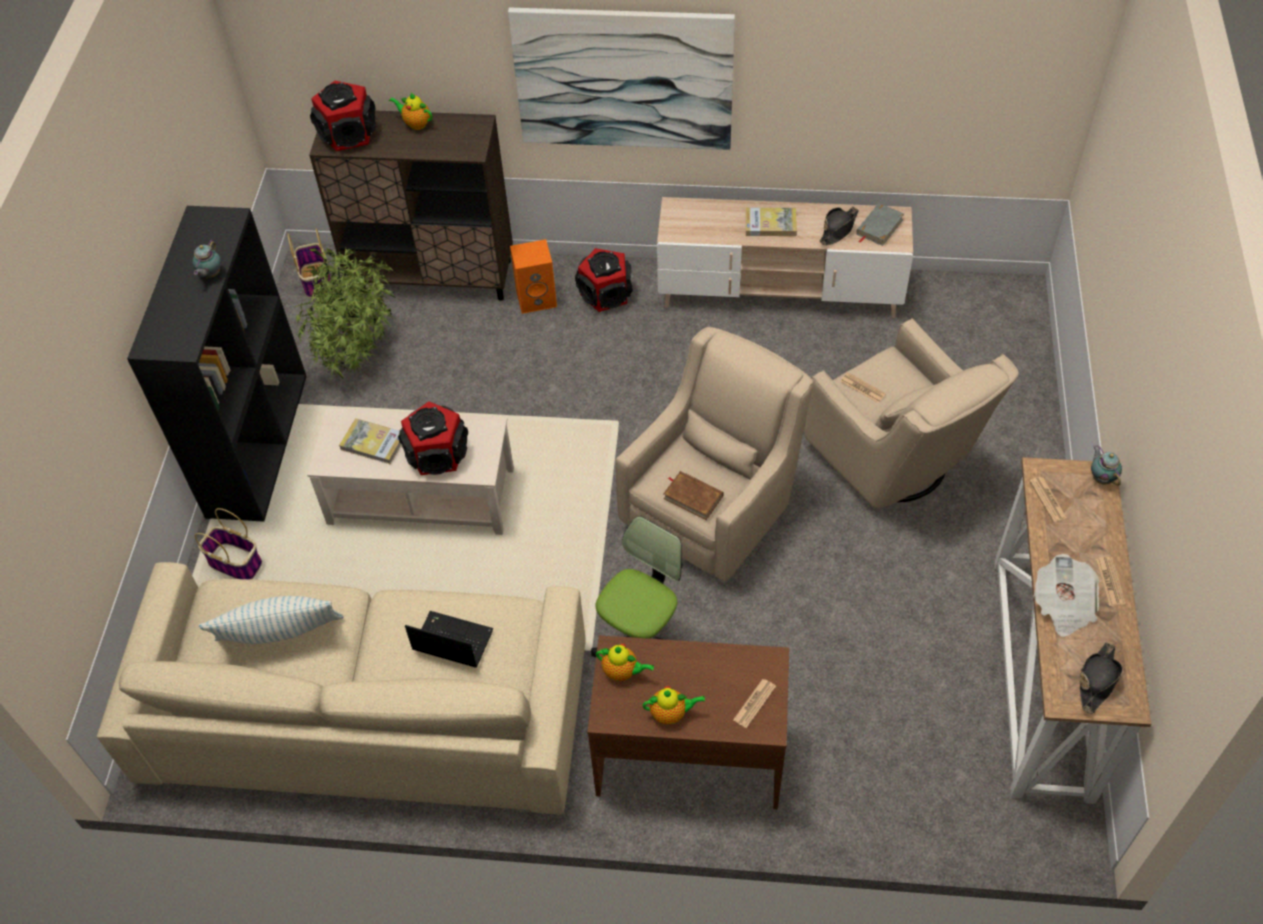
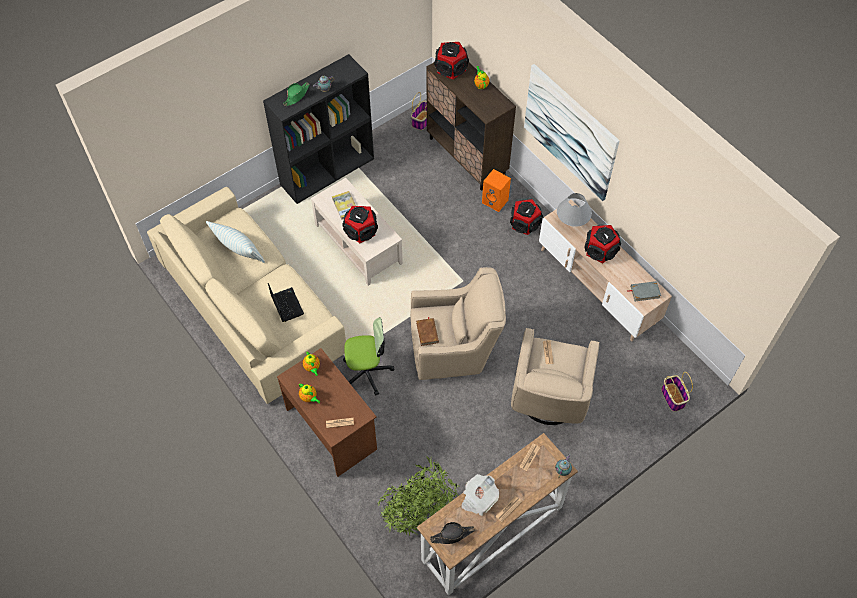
camera: 45 degrees right, 5 degrees up
basket [195,508,262,580] -> basket moved to [661,372,693,412]
potted plant [295,247,395,379] -> potted plant moved to [378,456,458,535]
book [745,208,797,236] -> speaker [584,225,621,263]
black hat [819,207,859,246] -> none
none -> green hat [283,82,310,106]
none -> grey table lamp [557,193,592,227]

